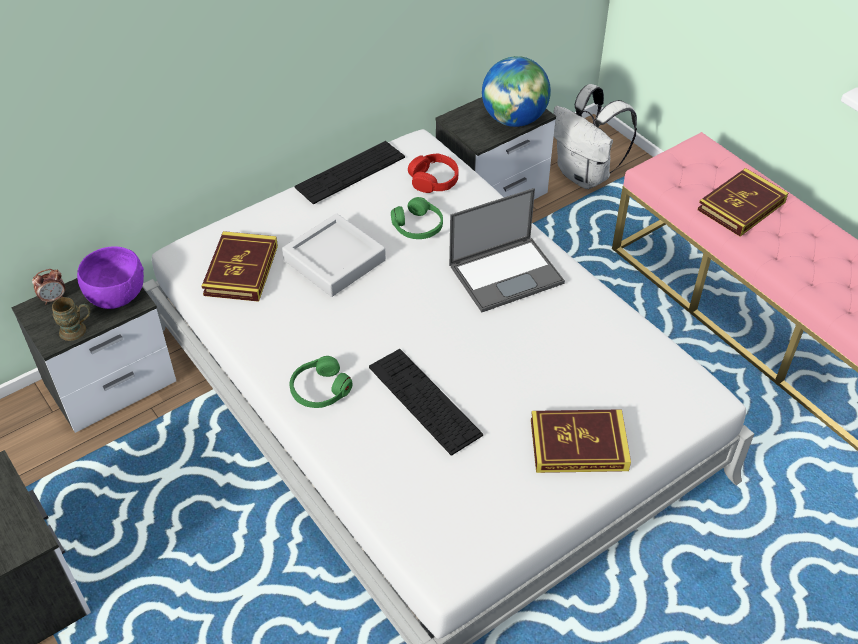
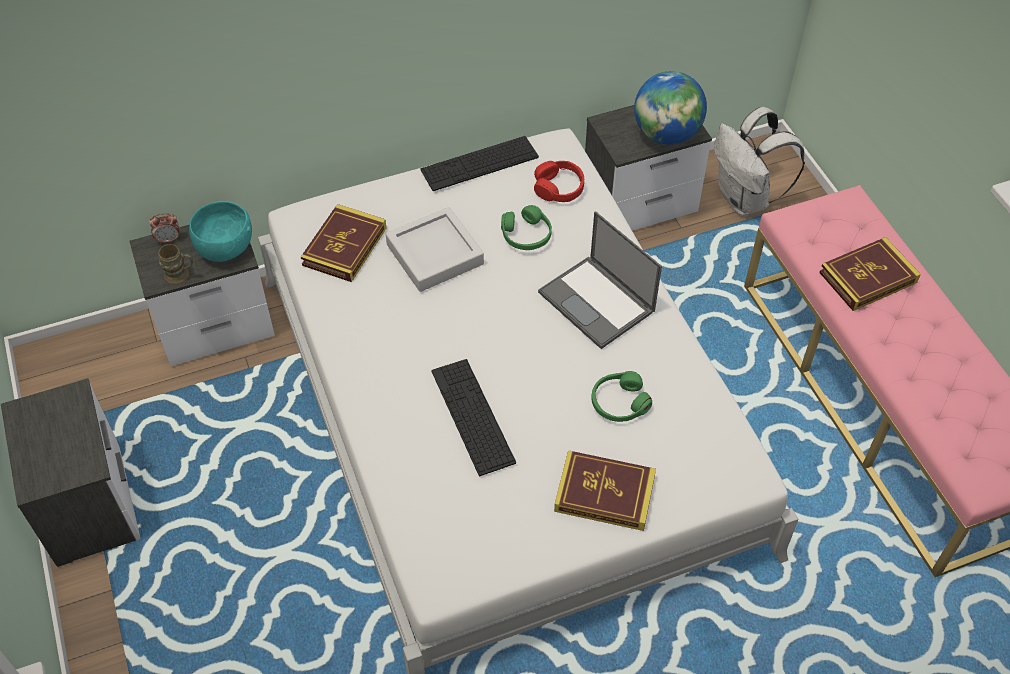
camera: 15 degrees right, 5 degrees up
purple bowl [77,246,144,309] -> turquoise bowl [189,201,252,262]
green headphones [289,356,353,408] -> green headphones moved to [591,371,652,422]
laptop [449,188,565,312] -> laptop turned 60 degrees clockwise [538,211,662,349]

